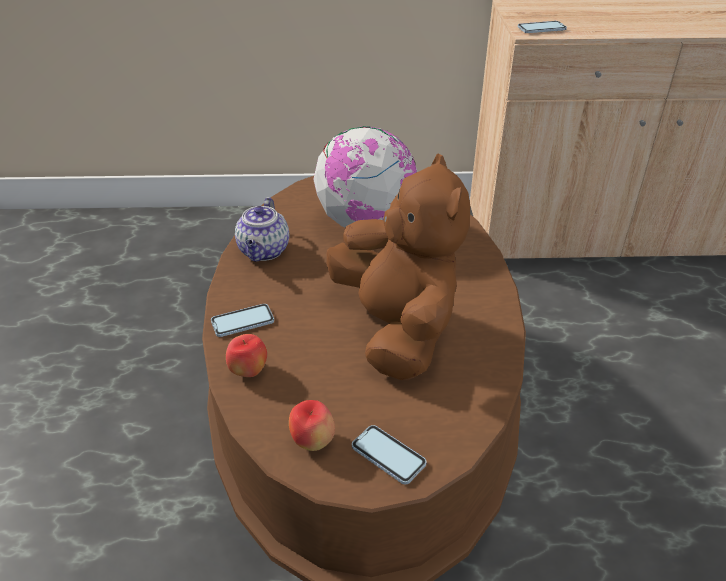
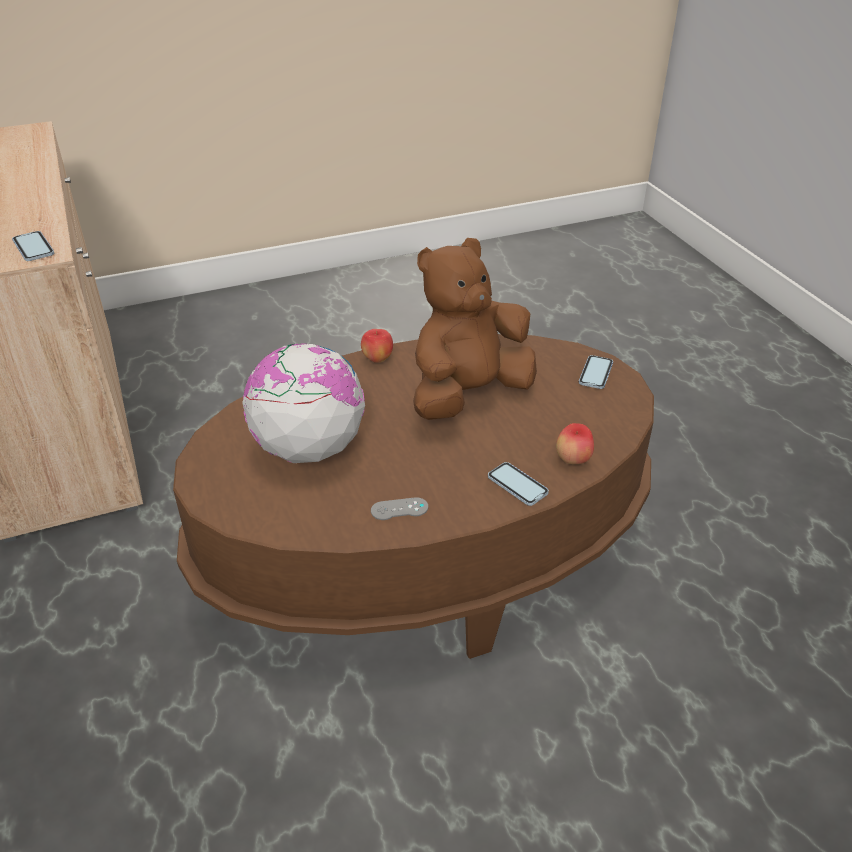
camera: 110 degrees left, 0 degrees up
teapot [235,197,289,262] -> grey game controller [371,497,428,520]
apple [289,400,335,451] -> apple moved to [361,329,393,363]

